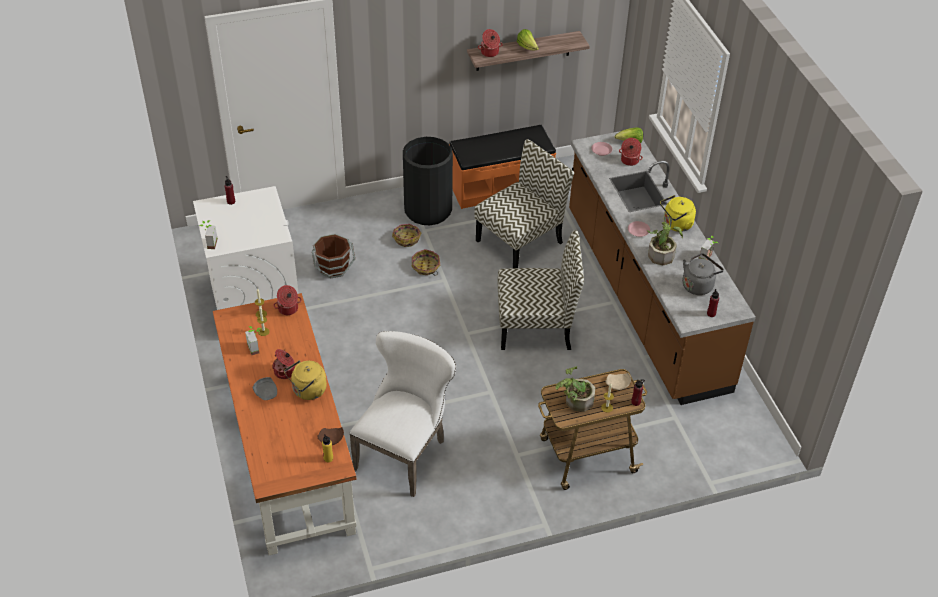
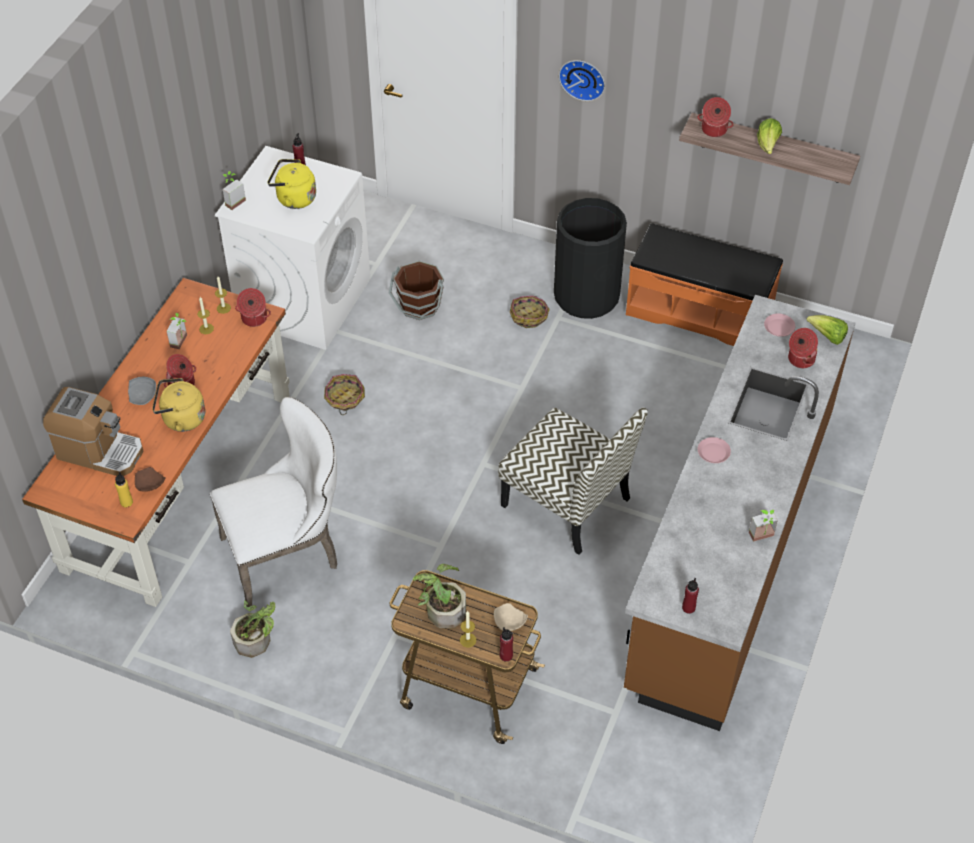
camera: 40 degrees right, 5 degrees up
basket [412,249,440,276] -> basket moved to [324,374,365,415]
chair [474,139,574,268] -> none
potted plant [647,222,683,265] -> potted plant moved to [230,600,275,658]
yellow kettle [660,195,696,232] -> yellow kettle moved to [267,159,316,209]
grey kettle [682,253,724,295] -> none
none -> coffee machine [43,387,144,476]
none -> wall clock [559,60,605,101]

